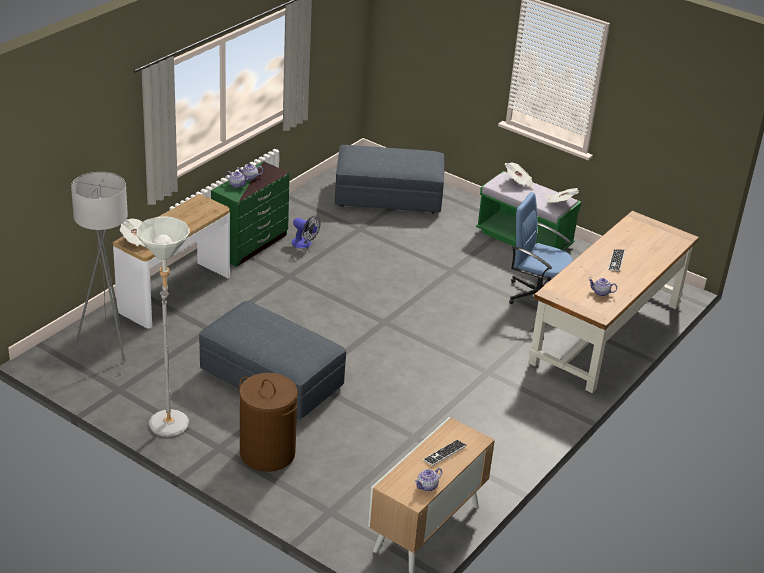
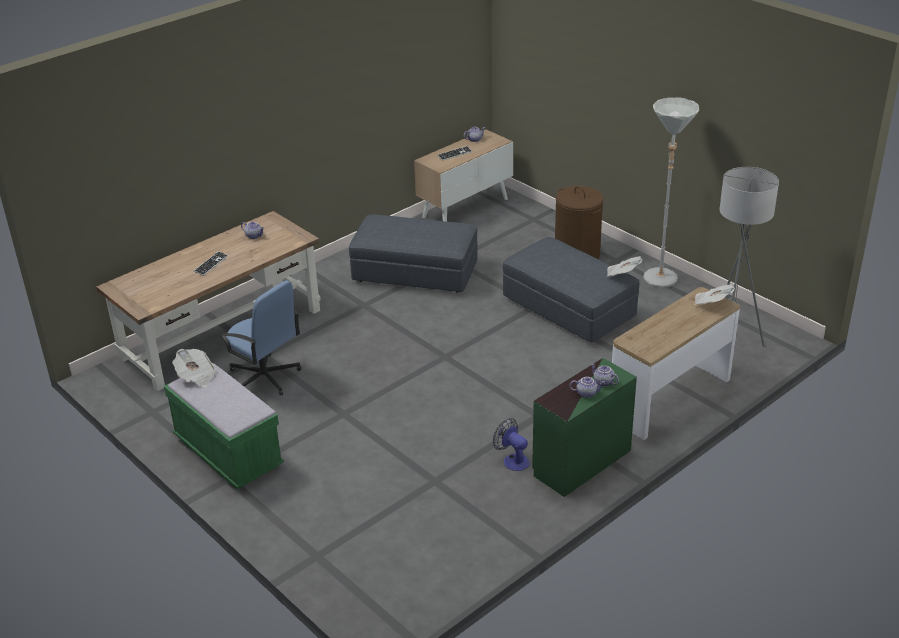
camera: 165 degrees left, 0 degrees up
grey ottoman [335,145,444,213] -> grey ottoman moved to [349,215,478,293]
newspaper [505,162,534,188] -> newspaper moved to [607,256,642,276]

